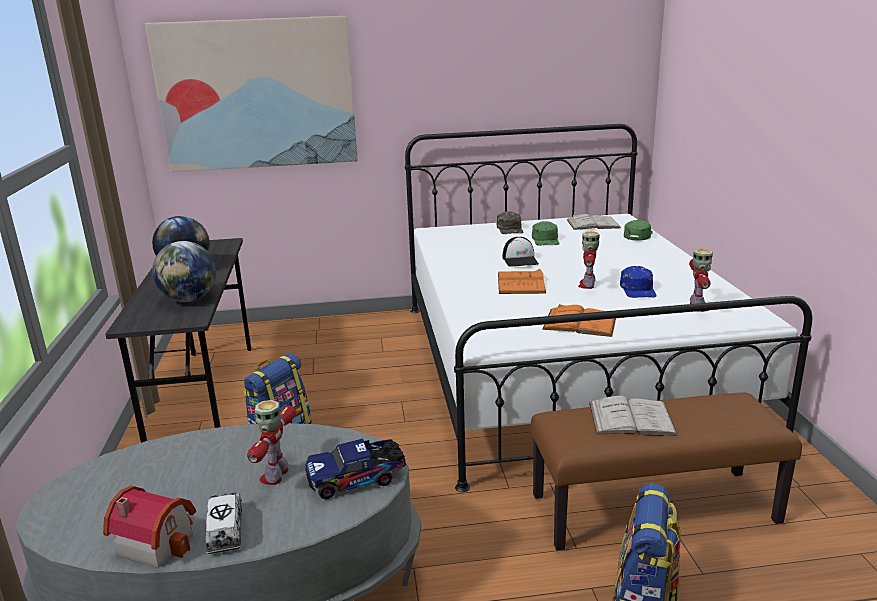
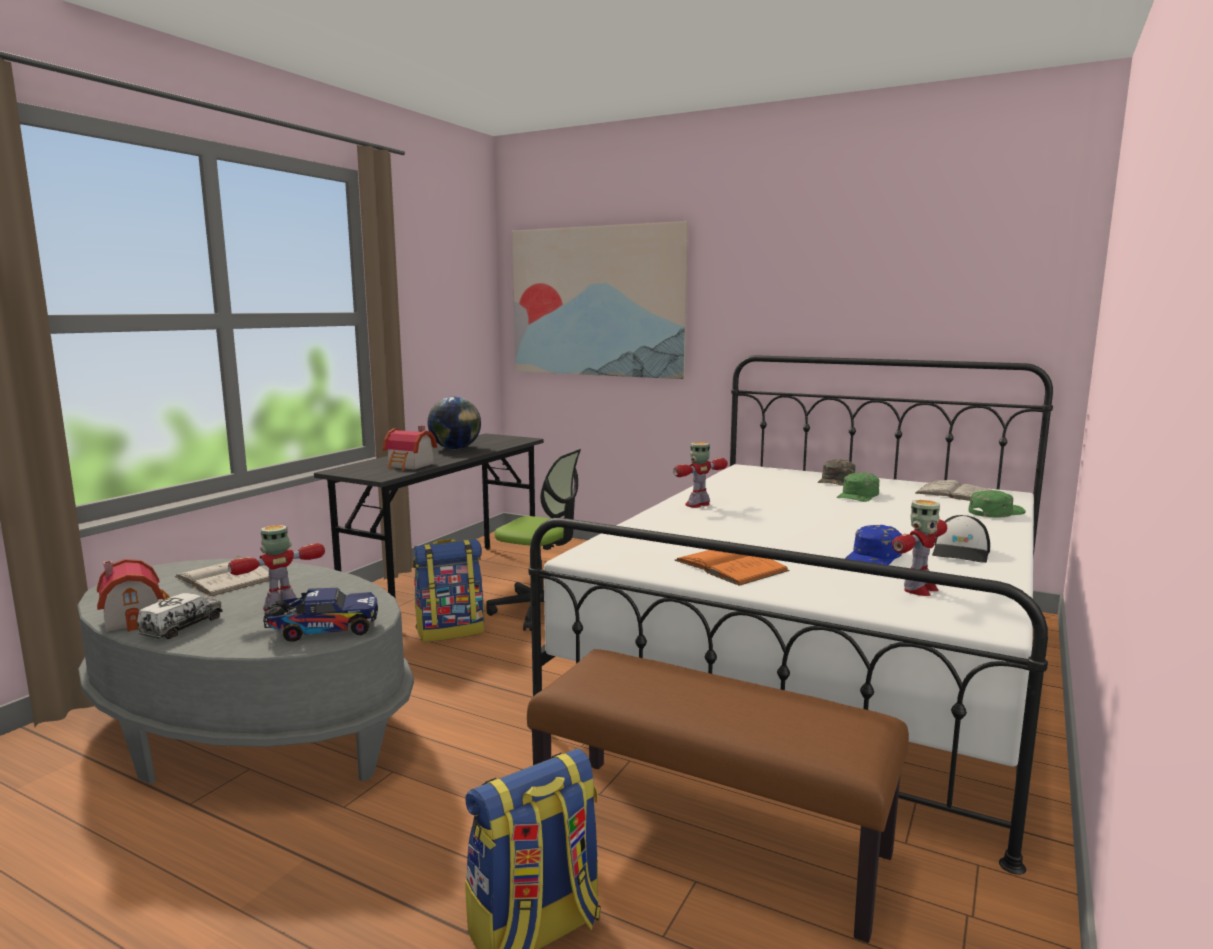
camera: 35 degrees right, 10 degrees down
globe [152,241,216,302] -> toy house [383,425,437,471]
toy truck [306,438,406,500] -> toy truck turned 150 degrees clockwise [263,588,378,642]
orange book [498,268,546,294] -> none
cap [502,237,539,267] -> cap moved to [932,515,990,563]
toy robot [578,231,600,289] -> toy robot moved to [673,442,728,508]
white book [589,395,678,436] -> white book moved to [175,556,269,596]
none -> office chair [486,449,581,631]

